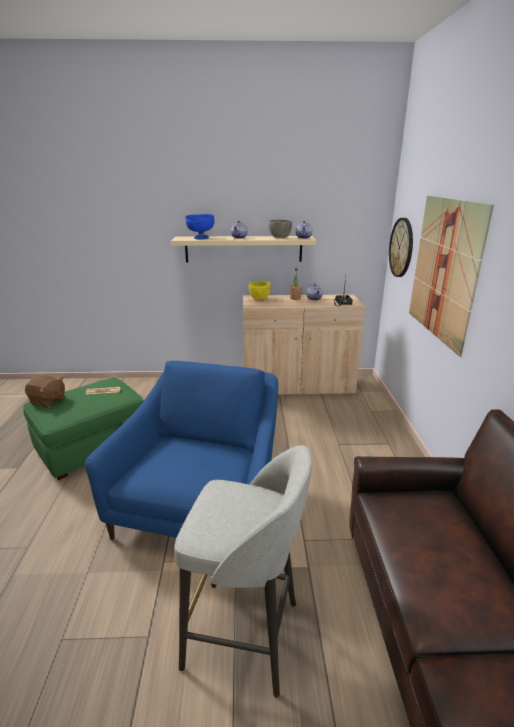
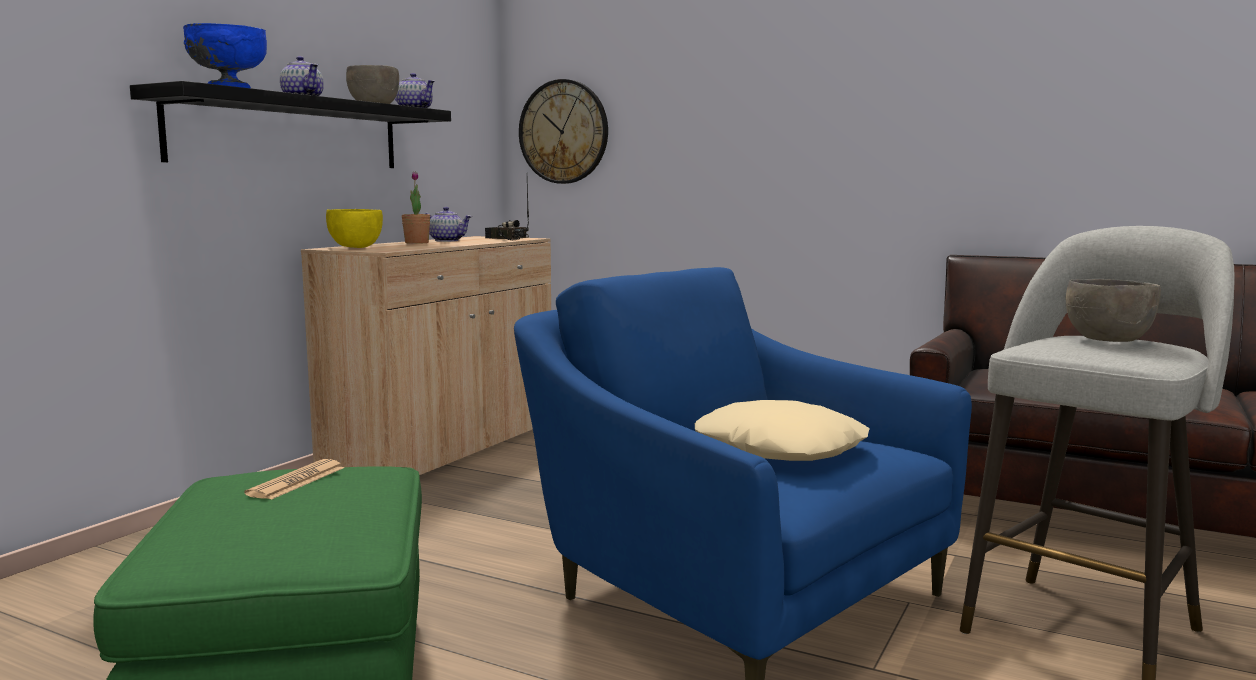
camera: 60 degrees left, 15 degrees down
brown plush toy [25,375,65,408] -> none
beige shelf [171,236,316,263] -> black shelf [130,81,451,168]
picture [409,196,494,357] -> none
none -> beige pillow [695,400,870,461]
none -> grey bowl [1066,279,1161,342]

